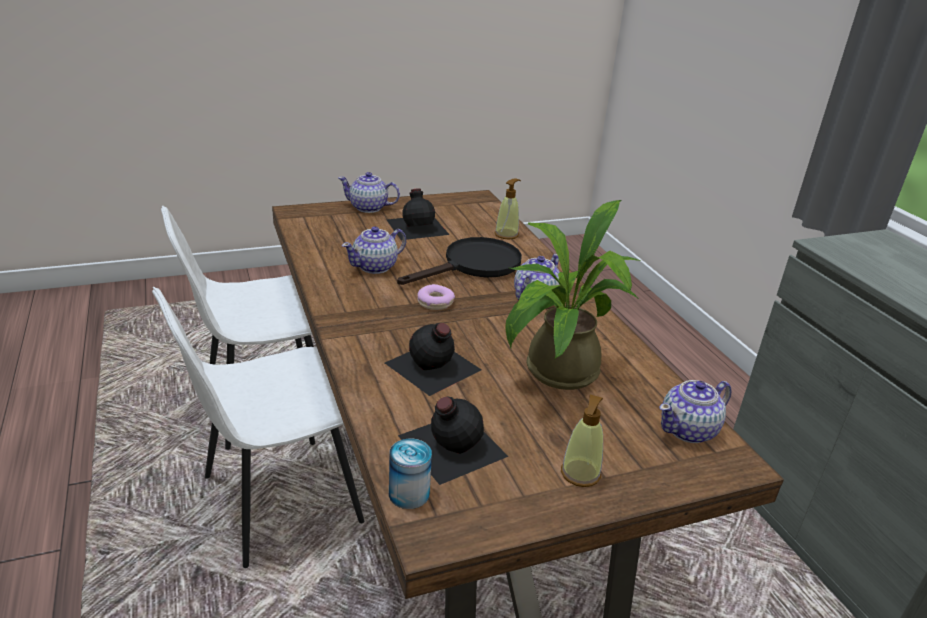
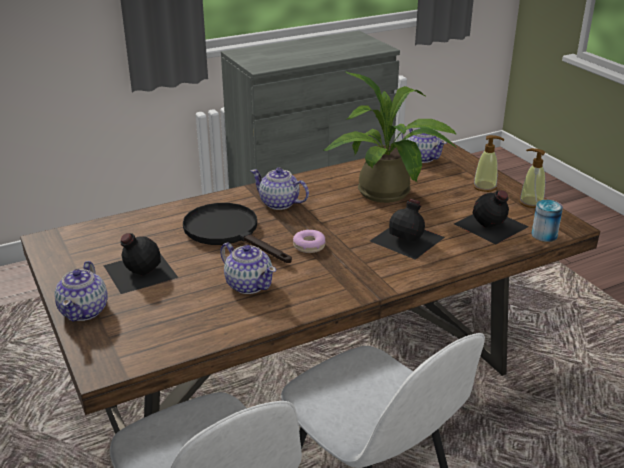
camera: 95 degrees left, 0 degrees up
soap dispenser [495,178,521,239] -> soap dispenser moved to [519,148,546,208]

